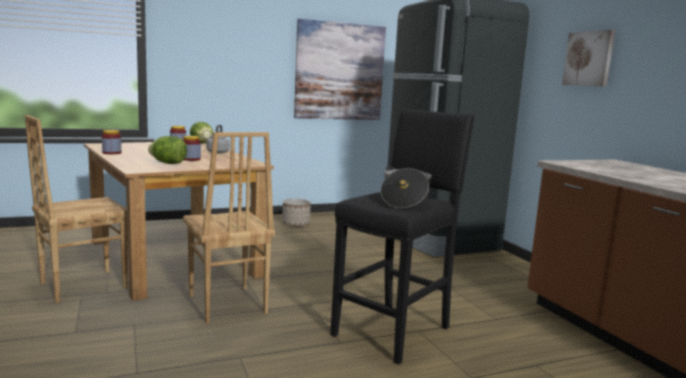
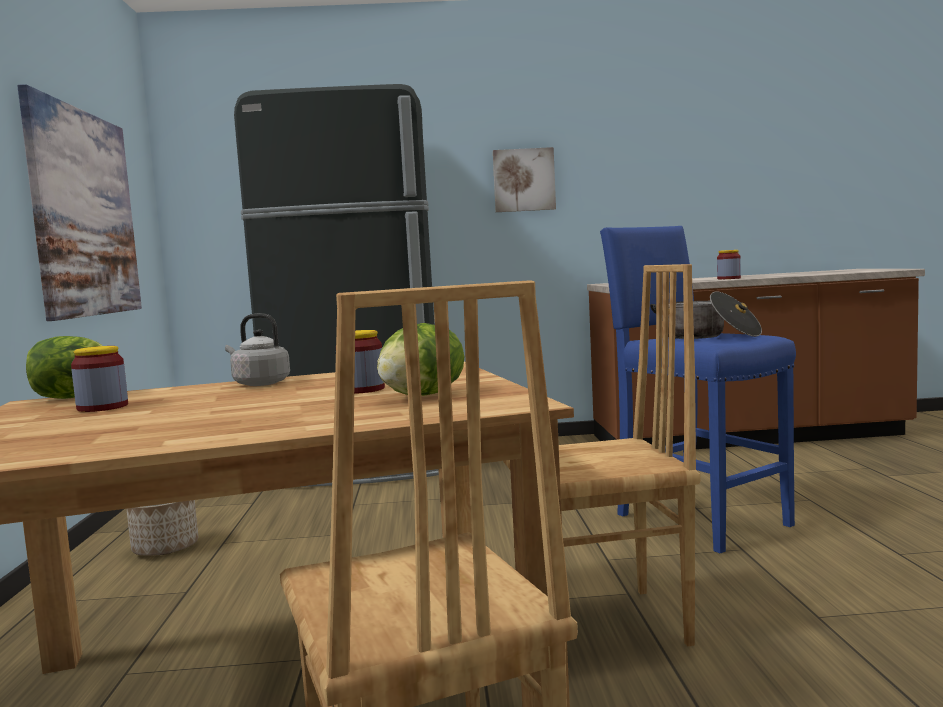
camera: 70 degrees left, 5 degrees down
jar [102,130,121,154] -> jar moved to [717,250,741,279]
black stool [330,108,474,365] -> blue stool [600,226,796,554]

